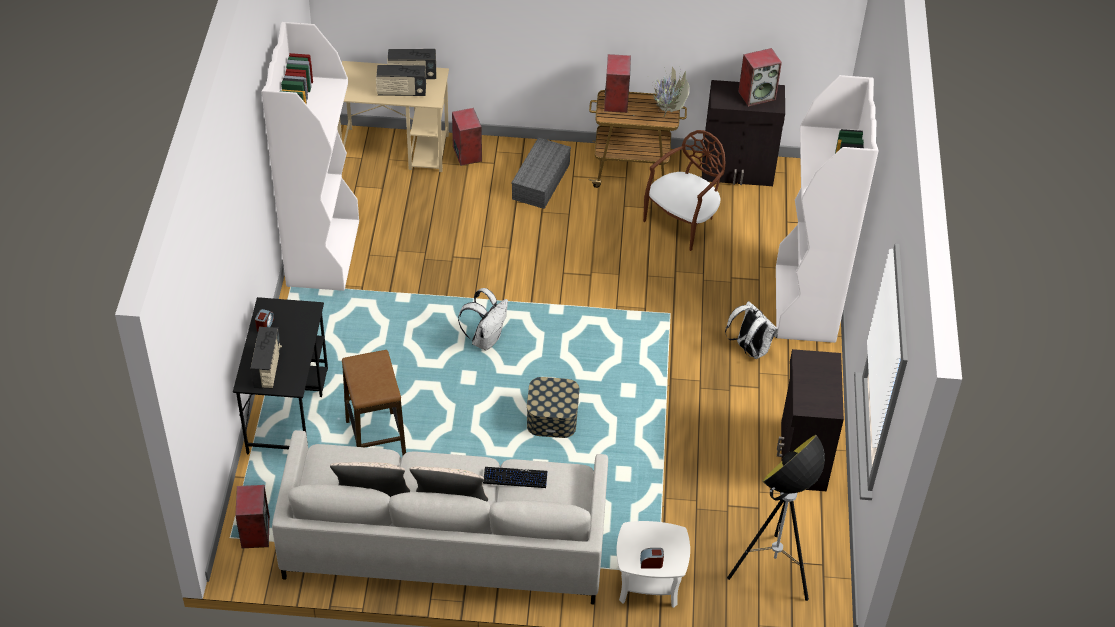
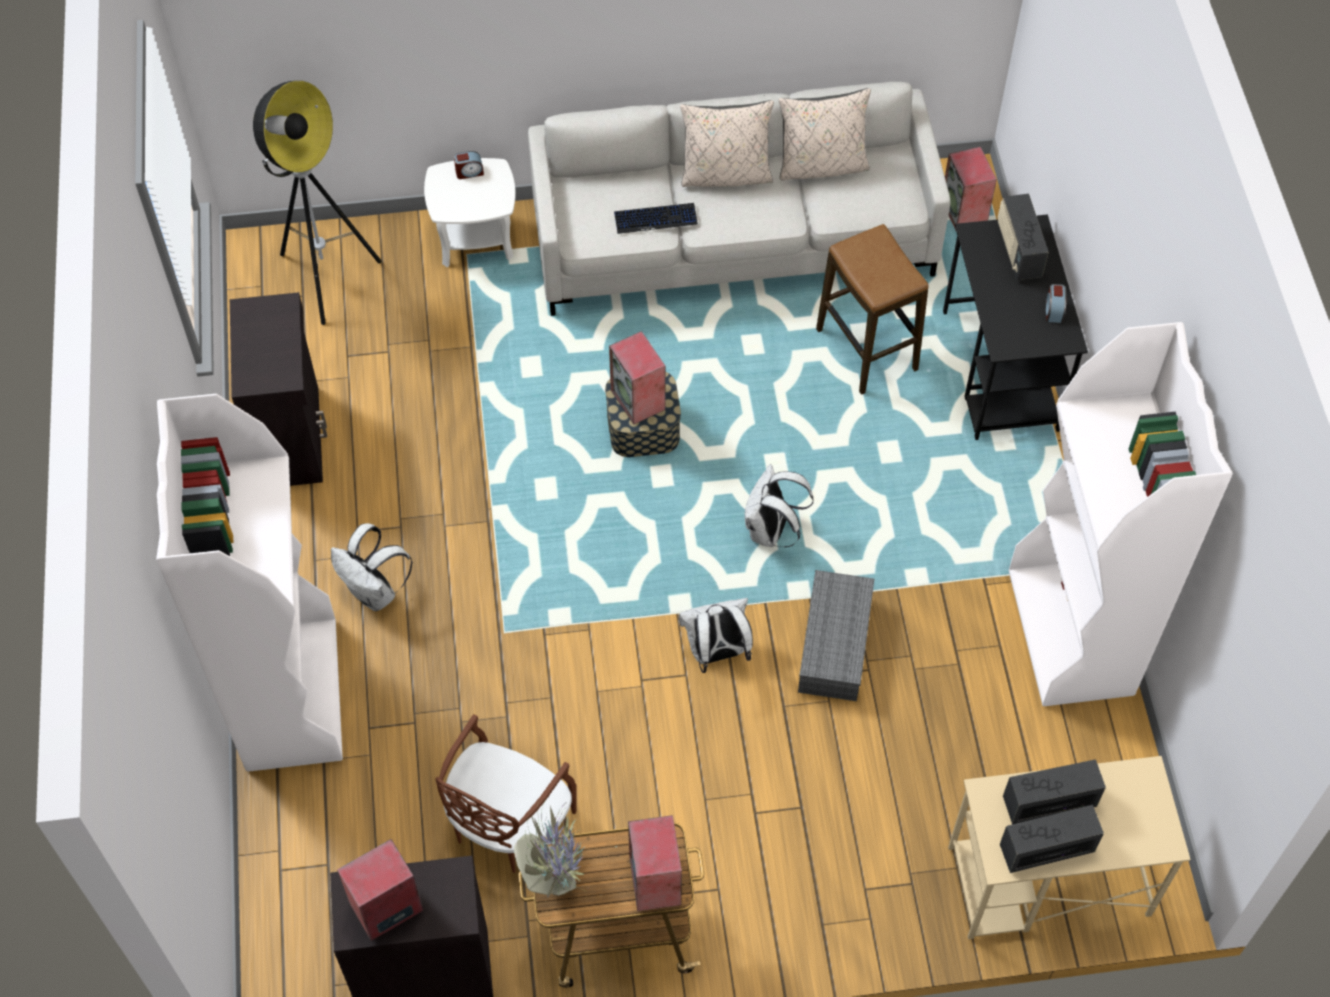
camera: 170 degrees right, 10 degrees up
speaker [452,108,482,166] -> speaker moved to [609,331,665,424]
grey storage box [511,138,571,209] -> grey storage box moved to [798,570,874,701]
none -> white backpack [679,598,753,673]

